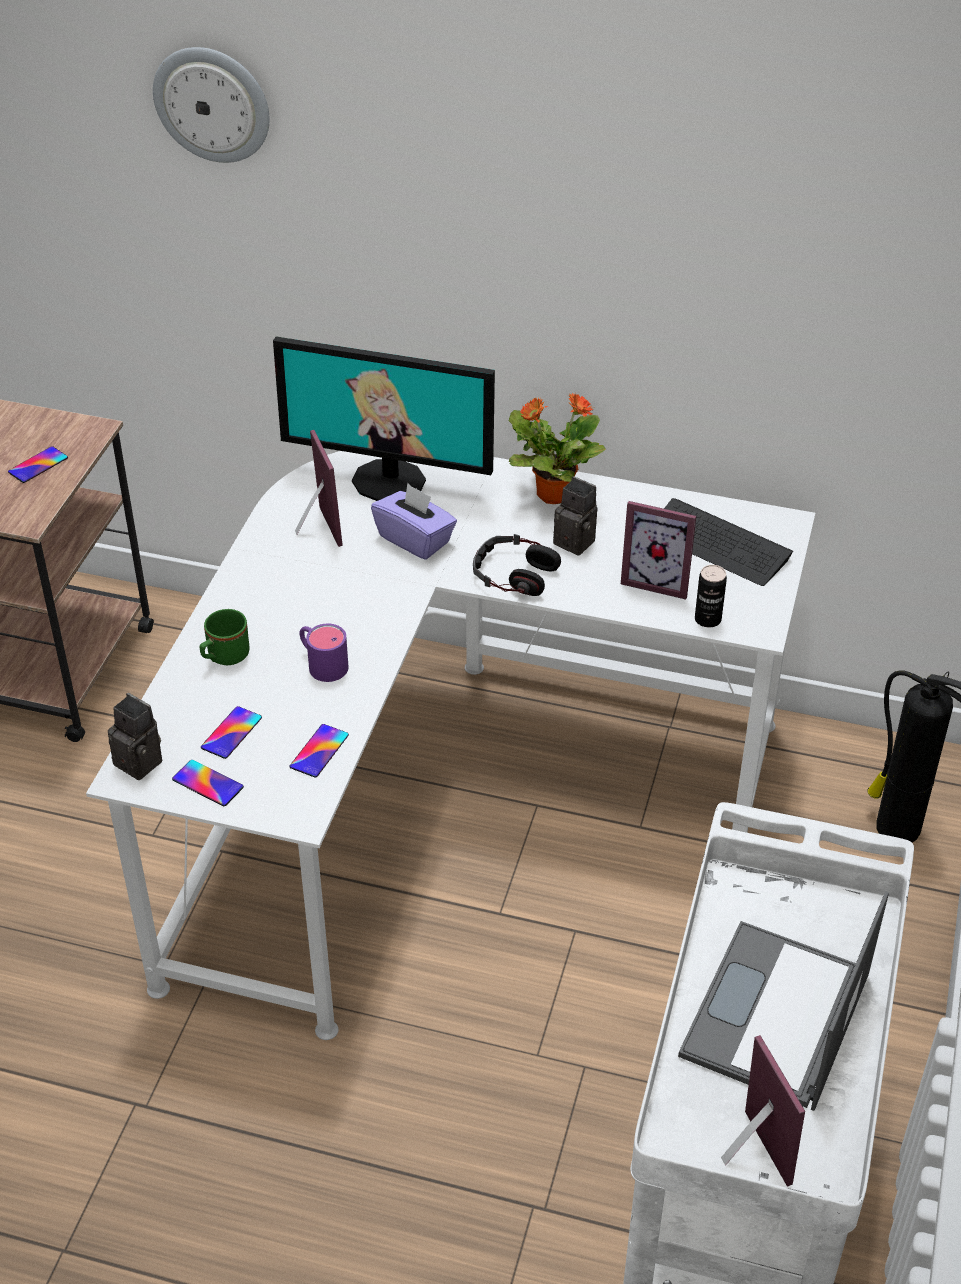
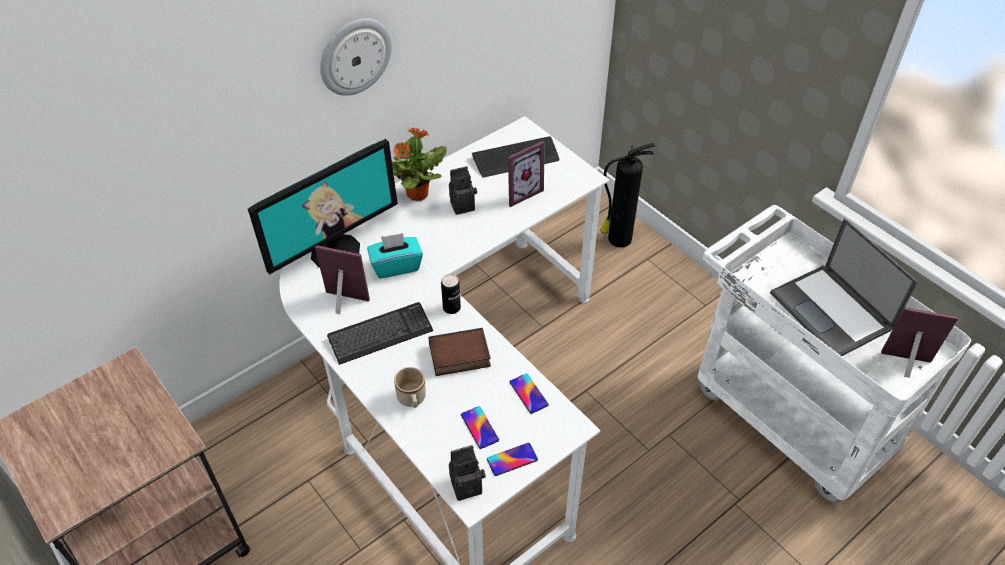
camera: 55 degrees left, 5 degrees up
phone [8,446,68,483] -> none
wall clock [153,47,270,163] -> wall clock moved to [320,18,392,96]
green mug [200,609,249,665] -> beige mug [394,367,426,408]
purple mug [300,624,349,682] -> book [429,328,491,376]
purple tissue box [371,483,457,560] -> turquoise tissue box [367,233,423,278]
headphones [473,534,561,596] -> none
can [695,565,727,628] -> can moved to [441,274,461,314]
none -> keyboard [327,302,433,365]

